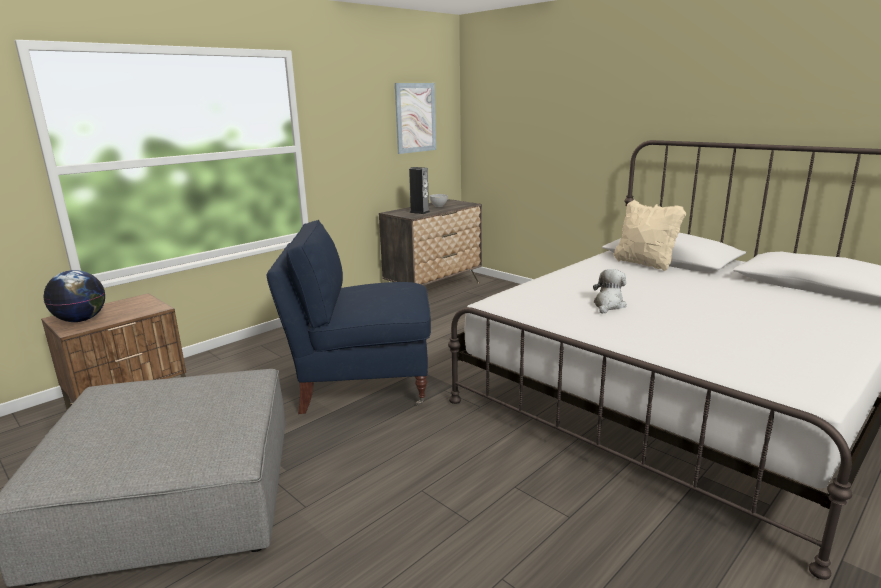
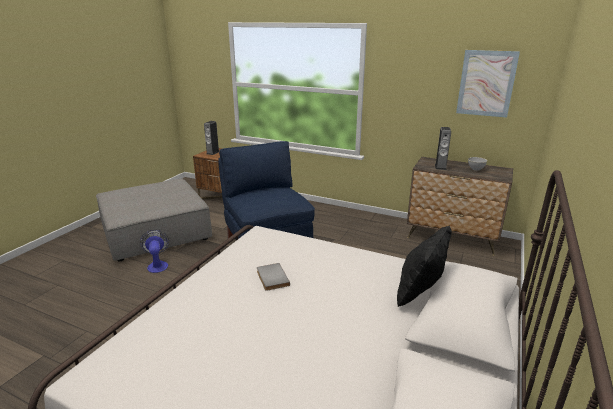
camera: 70 degrees right, 5 degrees up
globe [44,270,105,322] -> speaker [204,121,219,155]
plush toy [593,269,627,314] -> grey book [257,263,290,291]
beige pillow [614,200,686,271] -> black pillow [397,226,452,307]
none -> fan [140,230,169,273]

